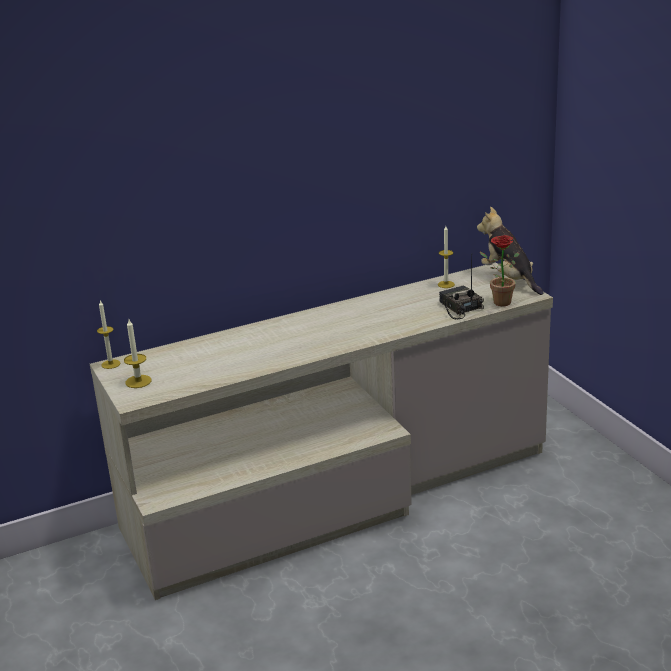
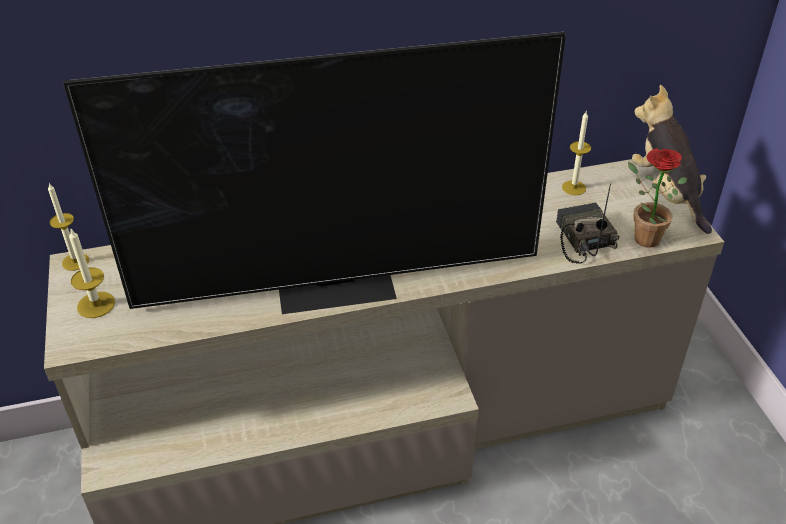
camera: 10 degrees right, 15 degrees up
none -> television [63,32,566,314]

